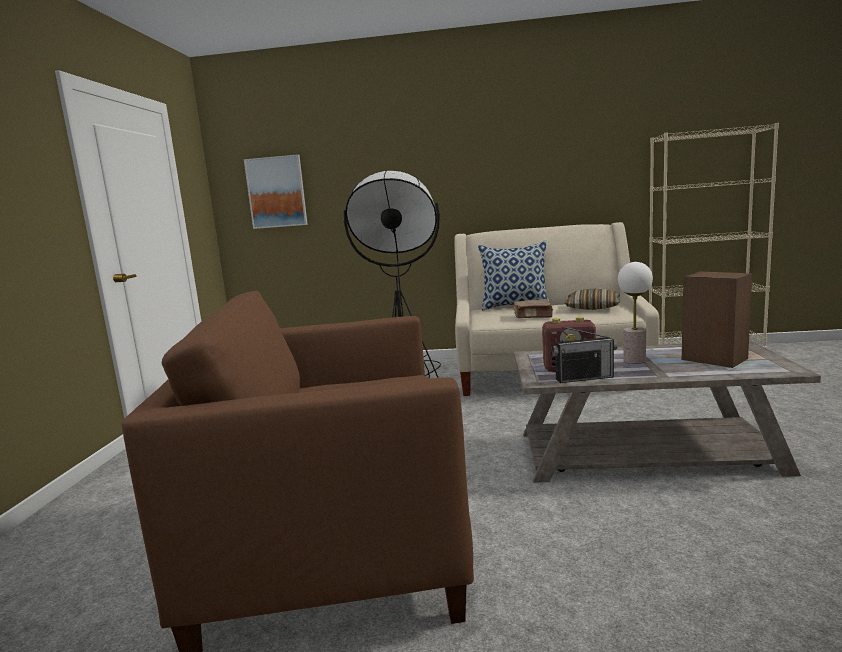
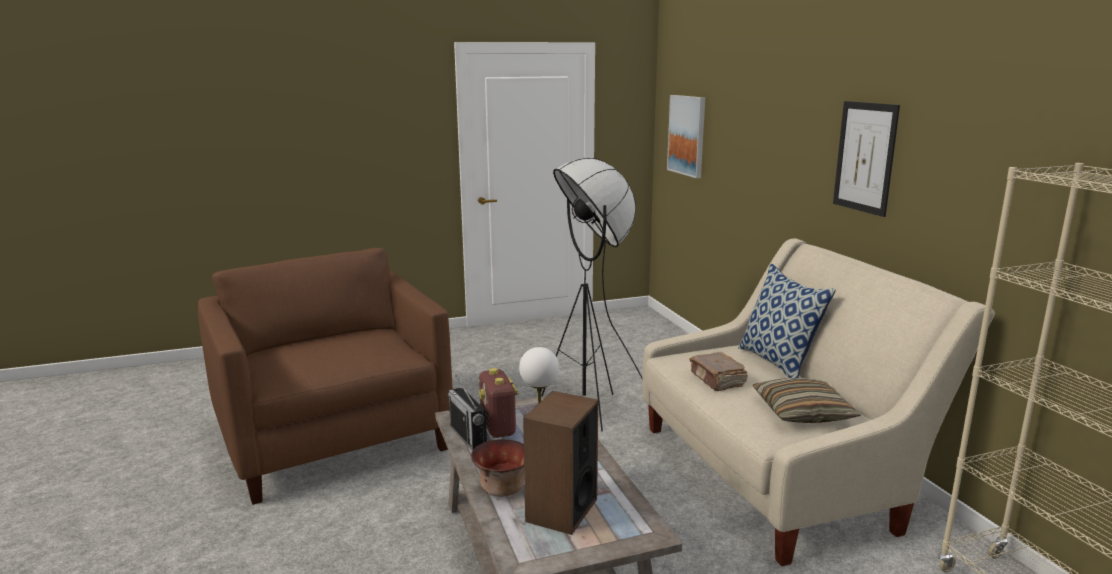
camera: 65 degrees right, 5 degrees up
none -> bowl [471,439,524,497]
none -> picture [833,101,900,217]

